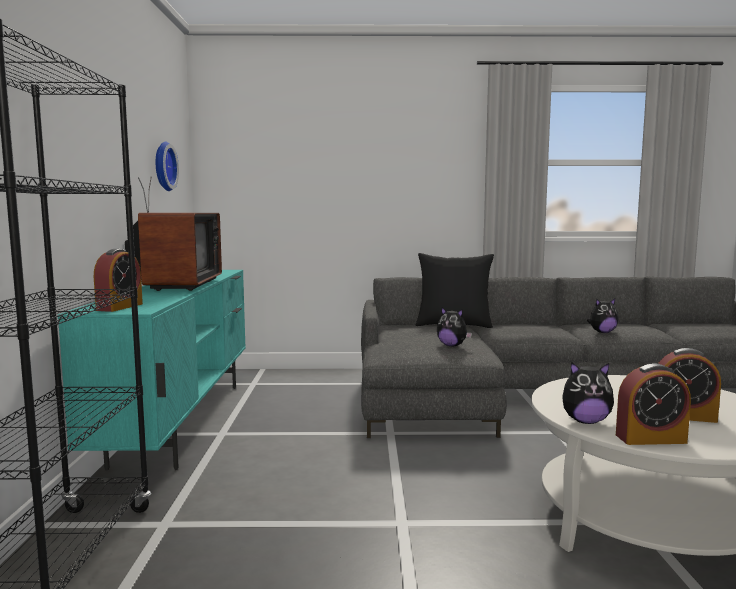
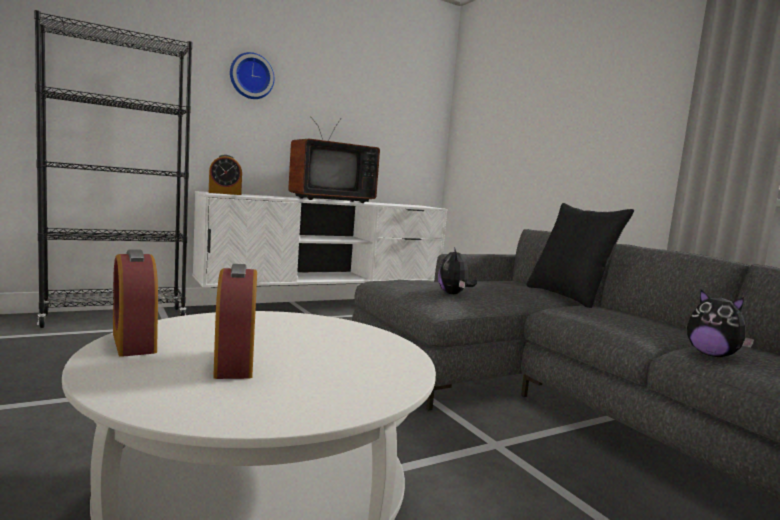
camera: 60 degrees right, 0 degrees up
turquoise tv stand [58,270,246,470] -> white tv stand [192,191,447,288]
wall clock [156,142,179,191] -> wall clock moved to [230,52,274,99]
plush toy [562,362,614,424] -> none

